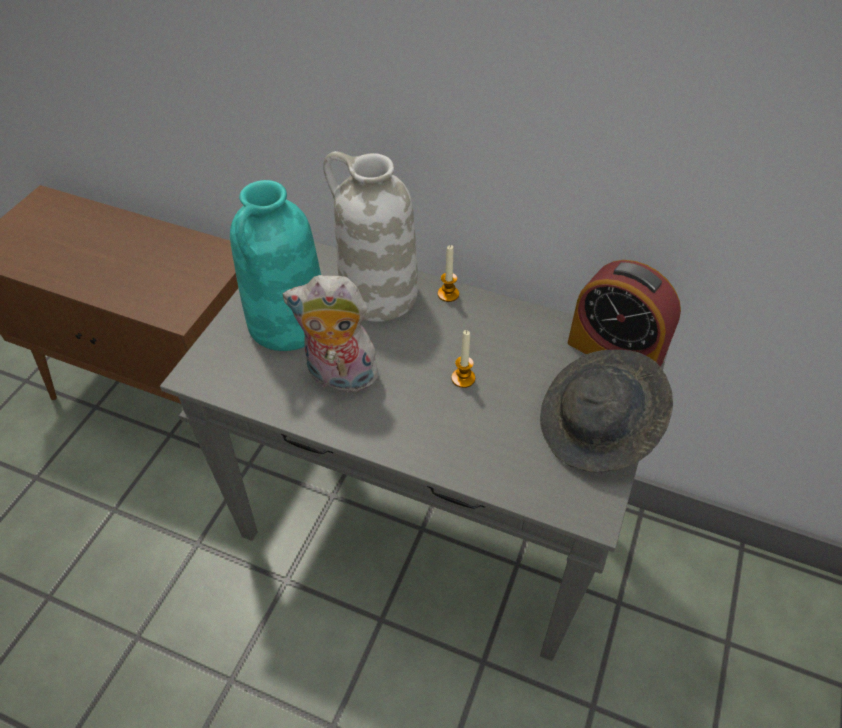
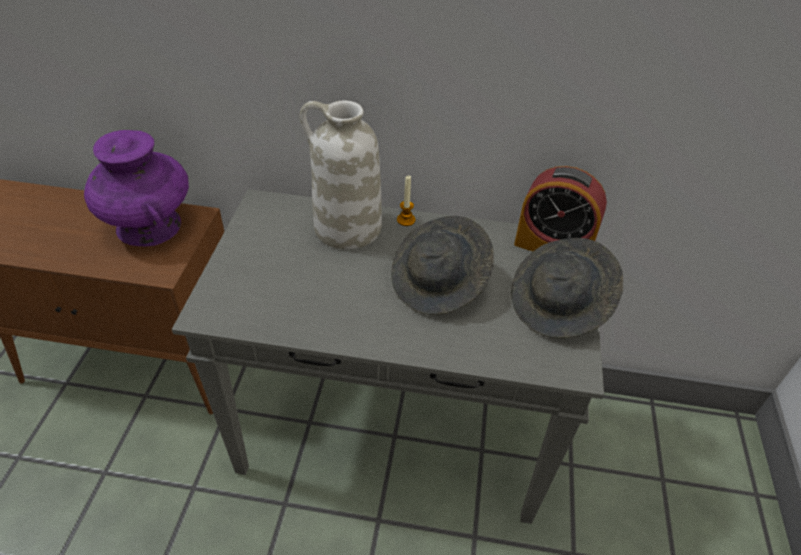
camera: 15 degrees left, 5 degrees down
turquoise vase [230,180,321,351] -> none
plush toy [283,275,385,397] -> none
candle [451,330,475,388] -> grey hat [391,216,494,315]
none -> purple vase [84,130,189,246]

